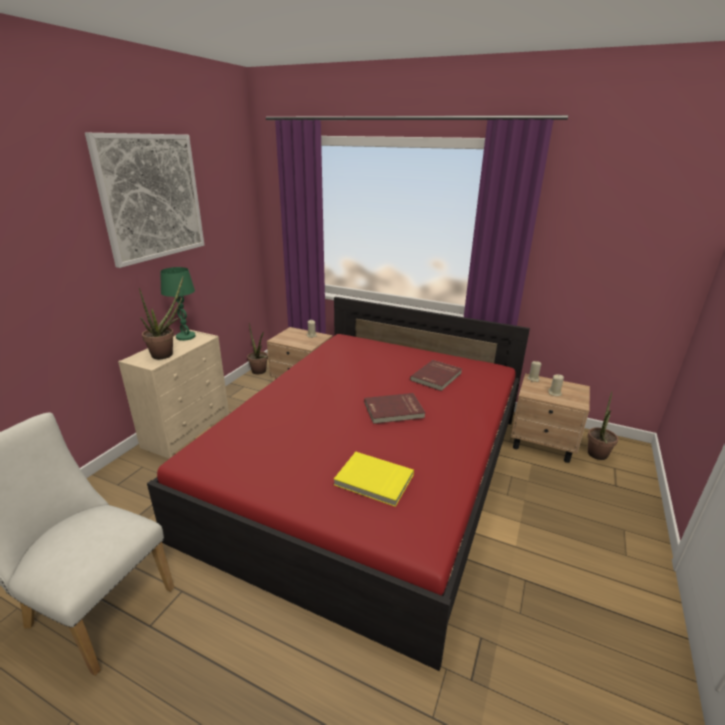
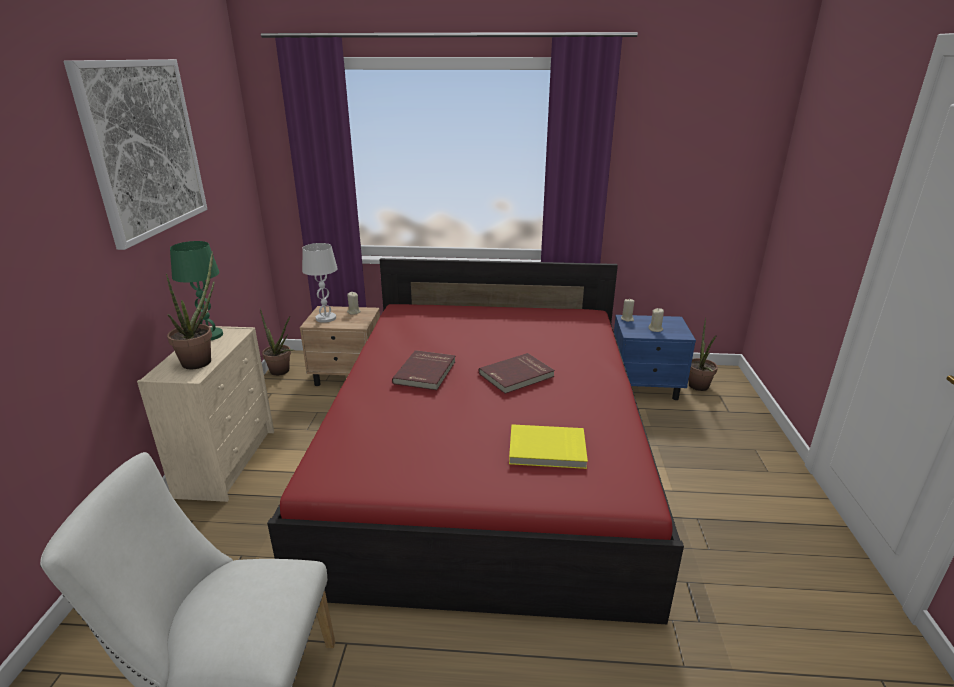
camera: 20 degrees left, 0 degrees up
red book [410,360,462,391] -> red book moved to [392,350,456,390]
beige nightstand [511,373,590,463] -> blue nightstand [614,315,696,400]
none -> white table lamp [302,243,338,323]

